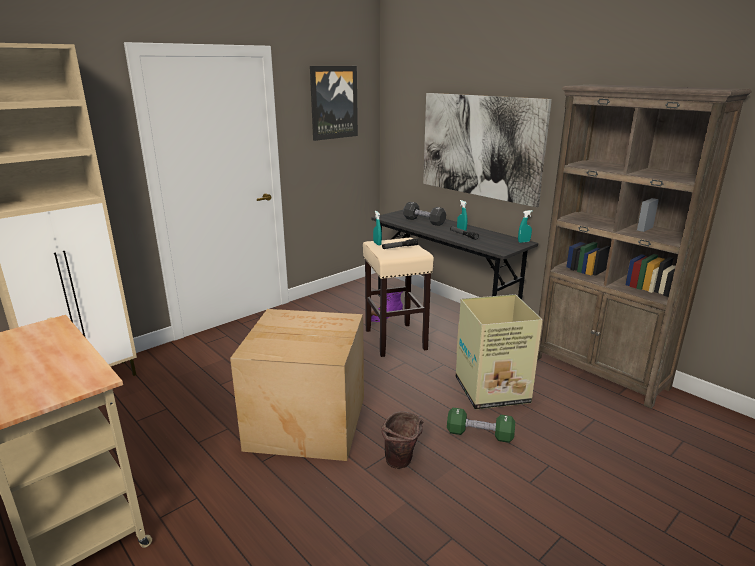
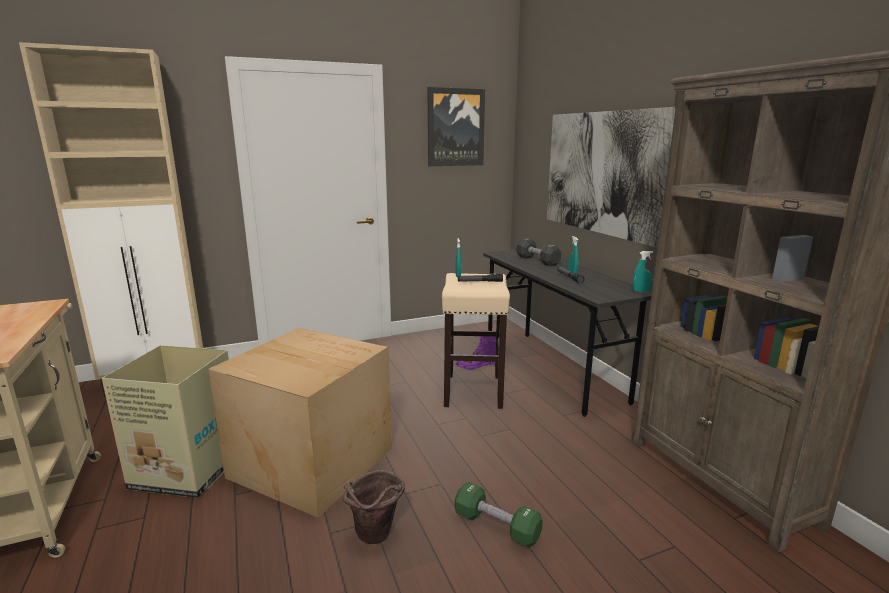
camera: 20 degrees right, 5 degrees down
cardboard box [456,294,543,410] -> cardboard box moved to [102,345,229,498]

